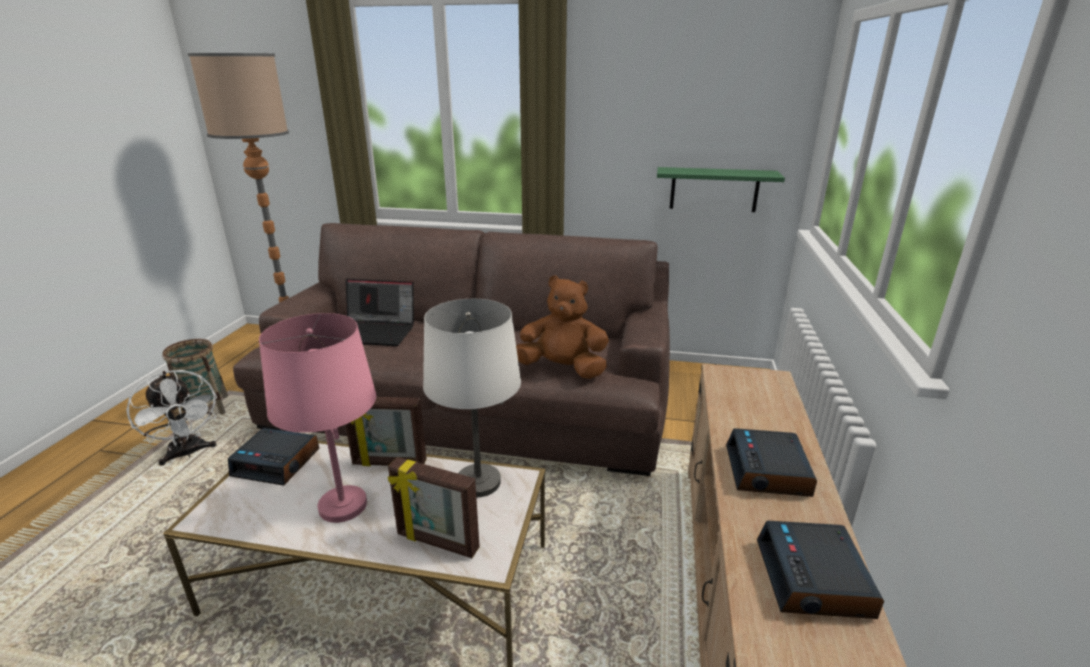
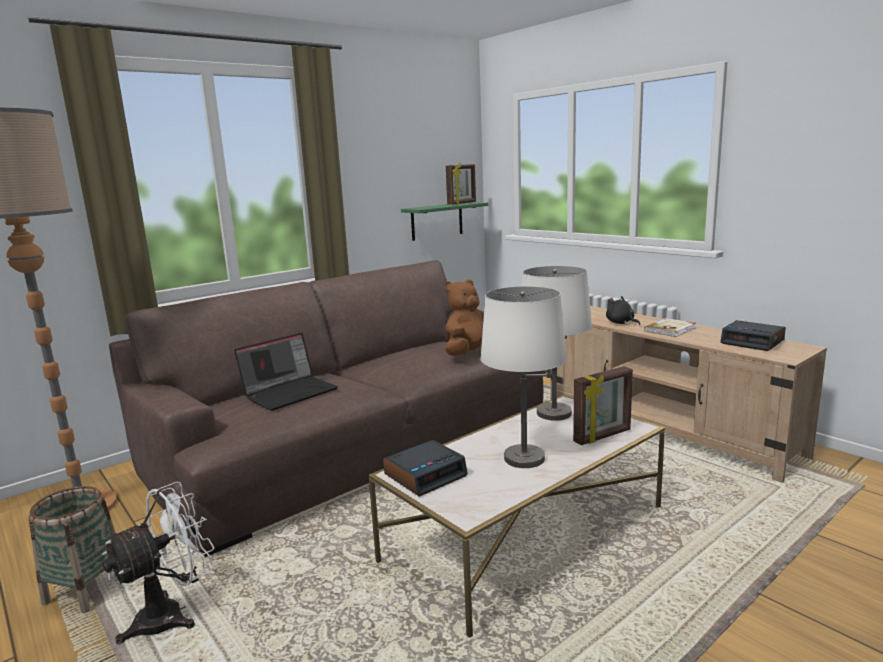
camera: 50 degrees left, 10 degrees down
white fan [126,370,217,466] -> white fan turned 45 degrees counterclockwise [102,481,215,644]
pink table lamp [259,313,376,523] -> white table lamp [480,286,567,468]
picture frame [345,397,427,466] -> picture frame moved to [446,164,476,205]
alarm clock [726,428,817,497] -> book [644,318,696,337]
none -> black plush toy [606,296,640,325]

